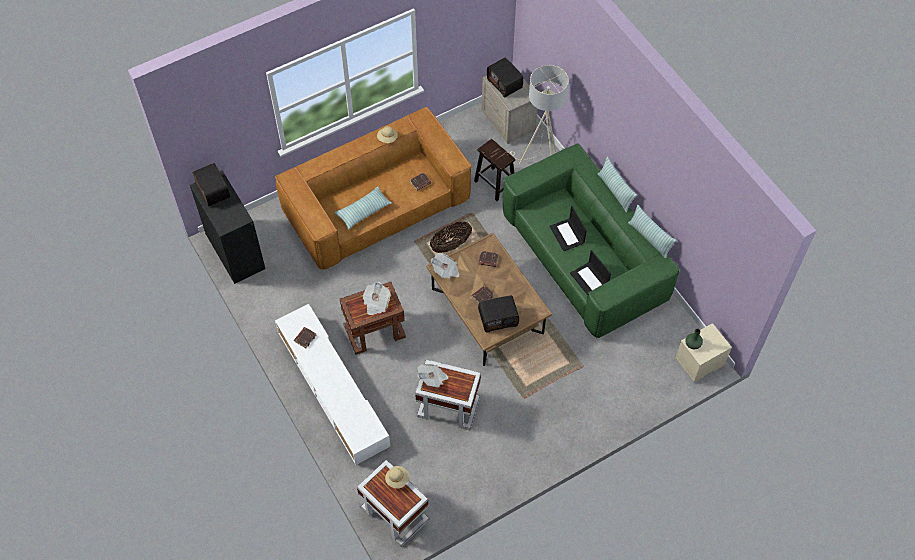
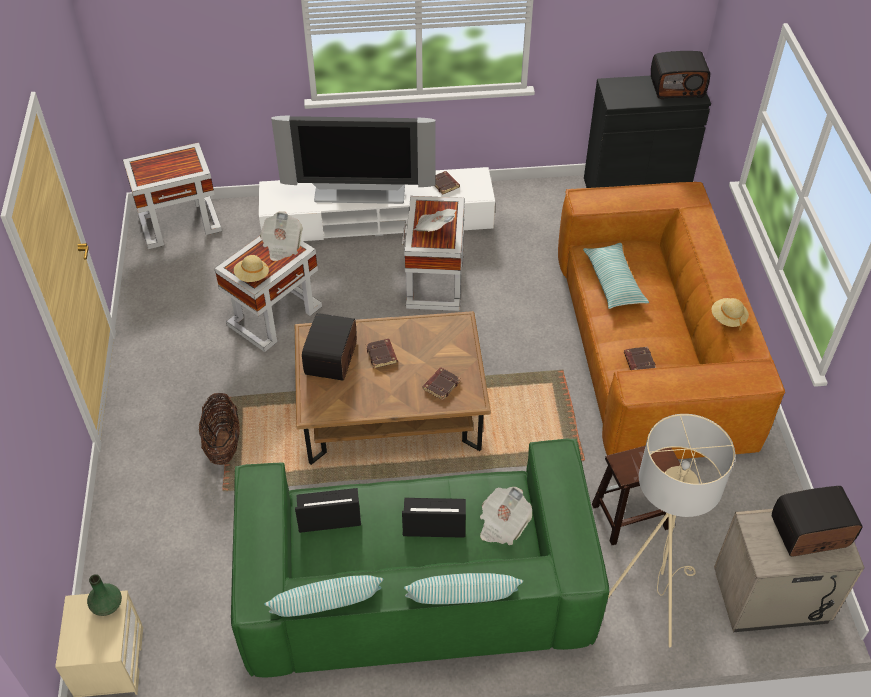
camera: 115 degrees right, 10 degrees down
brown side table [340,282,406,355] -> white side table [402,196,465,311]
beige hat [385,466,410,488] -> beige hat moved to [234,255,269,282]
basket [430,222,472,253] -> basket moved to [199,393,240,465]
newspaper [431,253,459,279] -> newspaper moved to [480,487,532,545]
none -> television [271,116,435,204]

